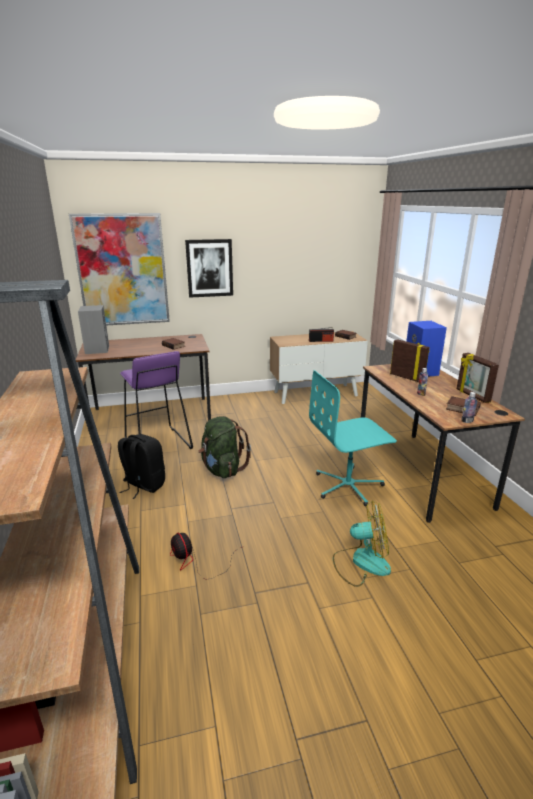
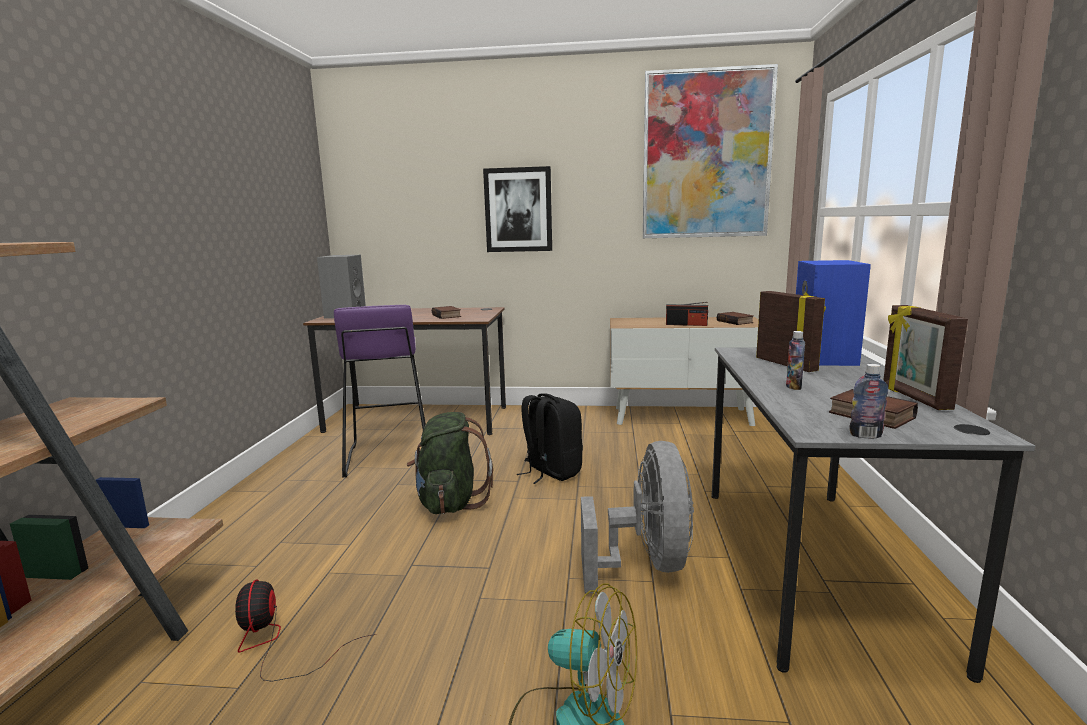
camera: 20 degrees right, 10 degrees down
picture [69,213,170,325] -> picture moved to [643,64,778,238]
black backpack [118,434,165,499] -> black backpack moved to [517,393,583,484]
turquoise office chair [309,370,397,506] -> grey fan [581,441,694,593]
brown desk [361,364,525,523] -> grey desk [711,347,1035,683]

